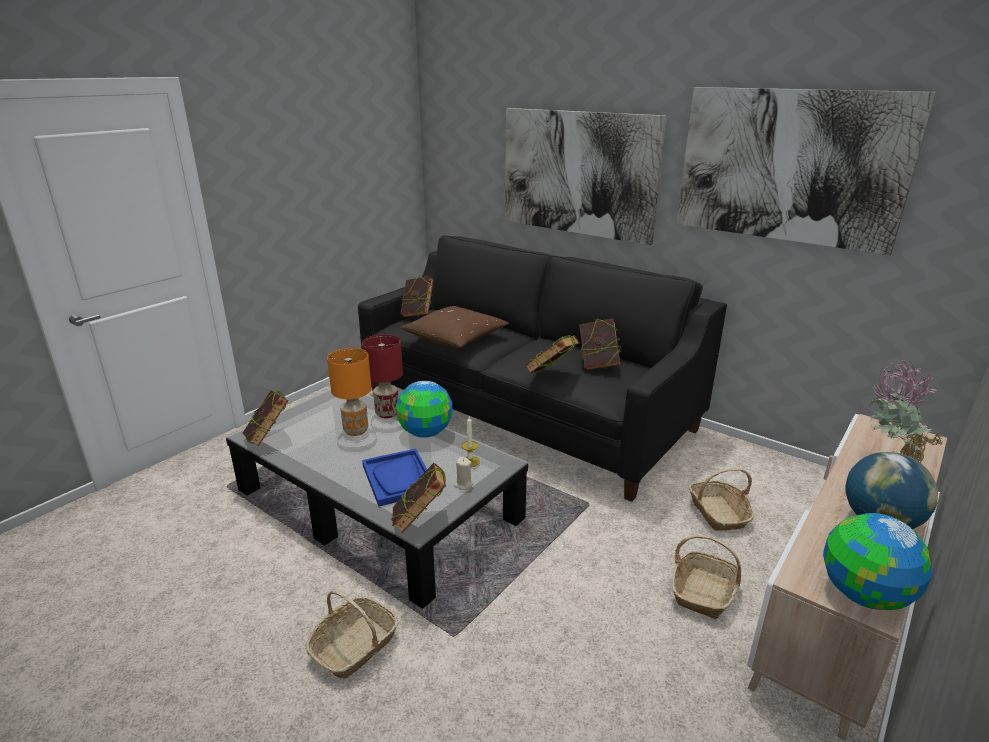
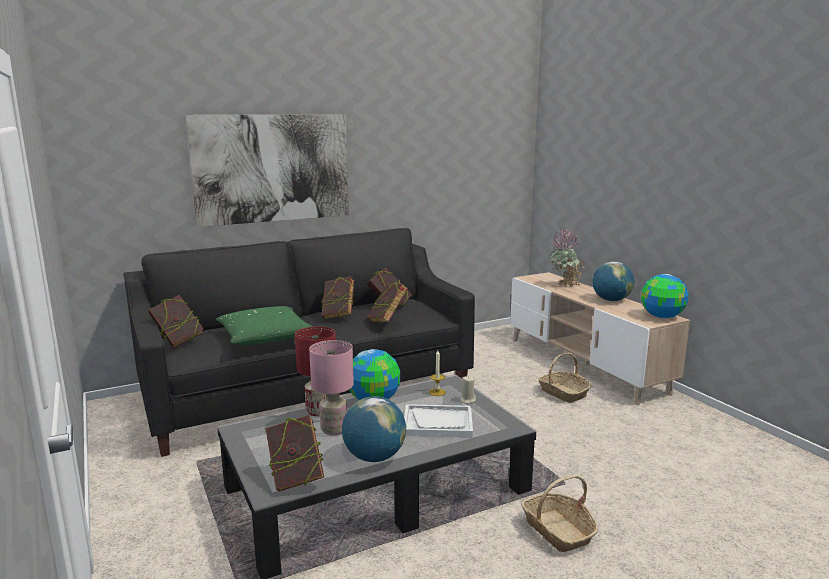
camera: 65 degrees left, 10 degrees down
orange table lamp [327,348,372,436] -> pink table lamp [309,340,354,436]
blue tray [362,449,427,507] -> white tray [404,404,473,437]
book [391,463,446,533] -> book moved to [321,276,355,319]
brown pillow [400,306,509,348] -> green pillow [216,306,314,345]
picture [677,87,936,255] -> none
basket [689,468,754,531] -> none
none -> globe [342,396,406,462]

